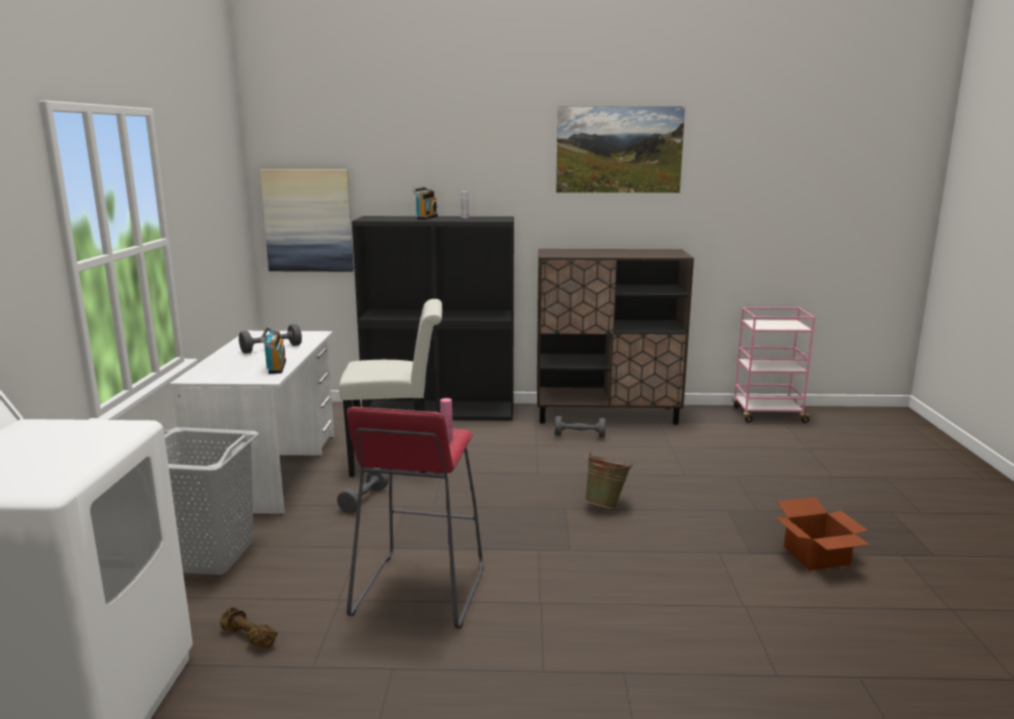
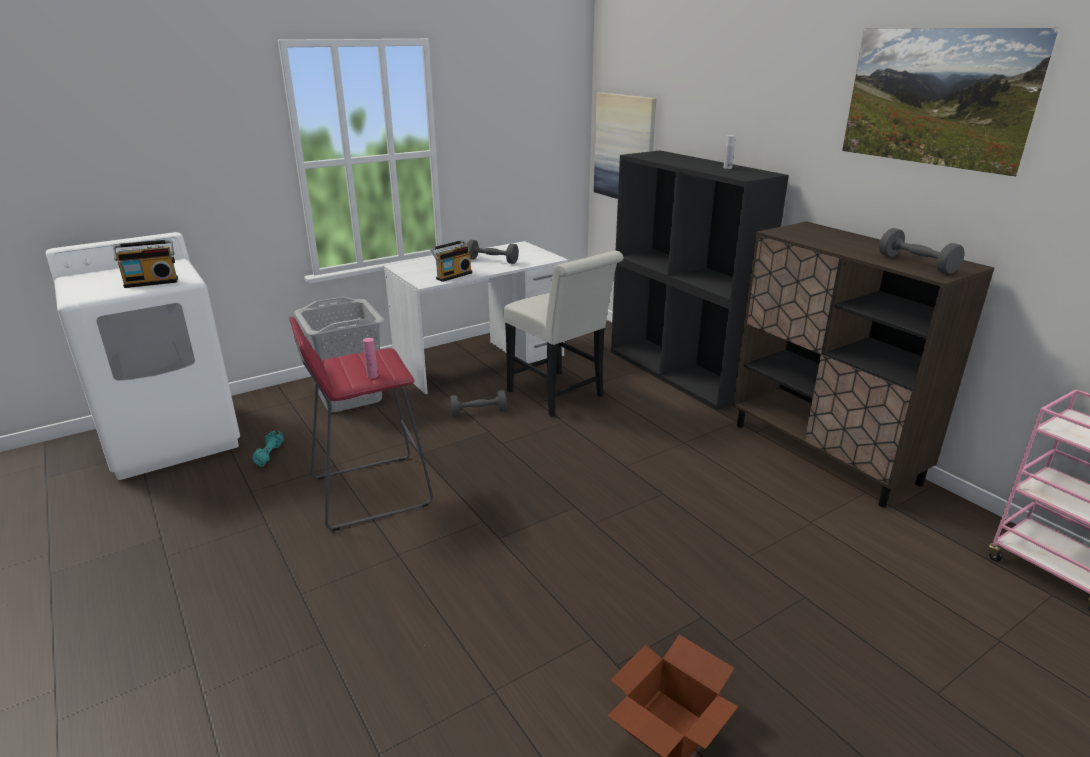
camera: 55 degrees right, 10 degrees up
brown dumbbell [220,607,277,648] -> turquoise dumbbell [252,431,284,467]
radio [412,187,438,220] -> radio moved to [113,239,178,288]
grey dumbbell [555,416,605,438] -> grey dumbbell moved to [879,228,965,274]
green bucket [585,452,633,509] -> none

